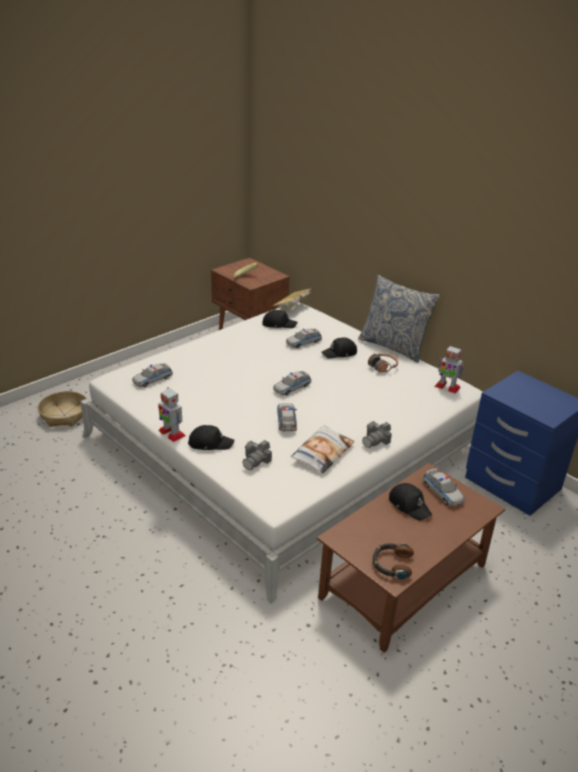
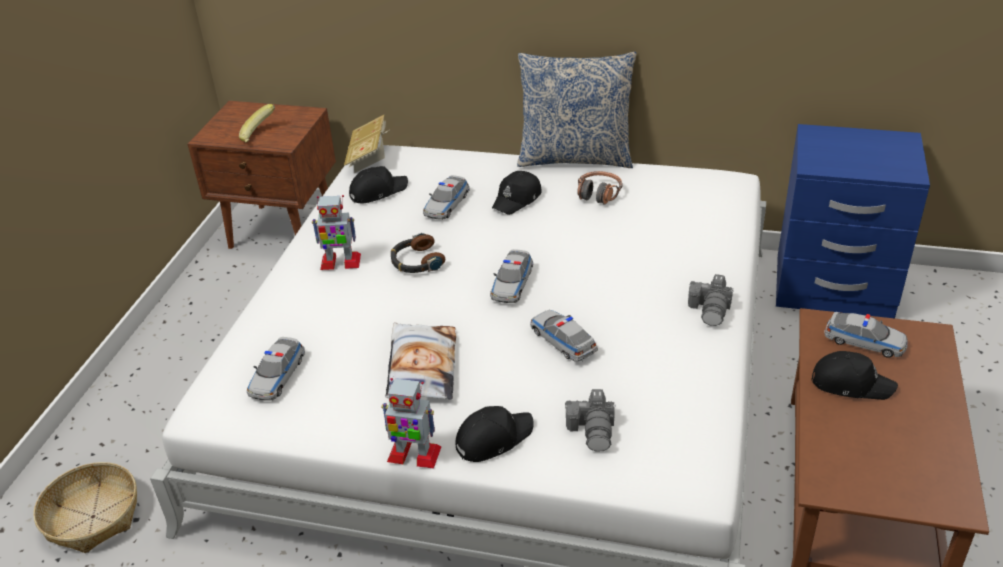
camera: 30 degrees left, 5 degrees up
pillow [291,425,355,474] -> pillow moved to [385,322,456,400]
headphones [372,543,414,580] -> headphones moved to [391,233,445,273]
toy robot [434,345,464,394] -> toy robot moved to [312,195,361,270]

